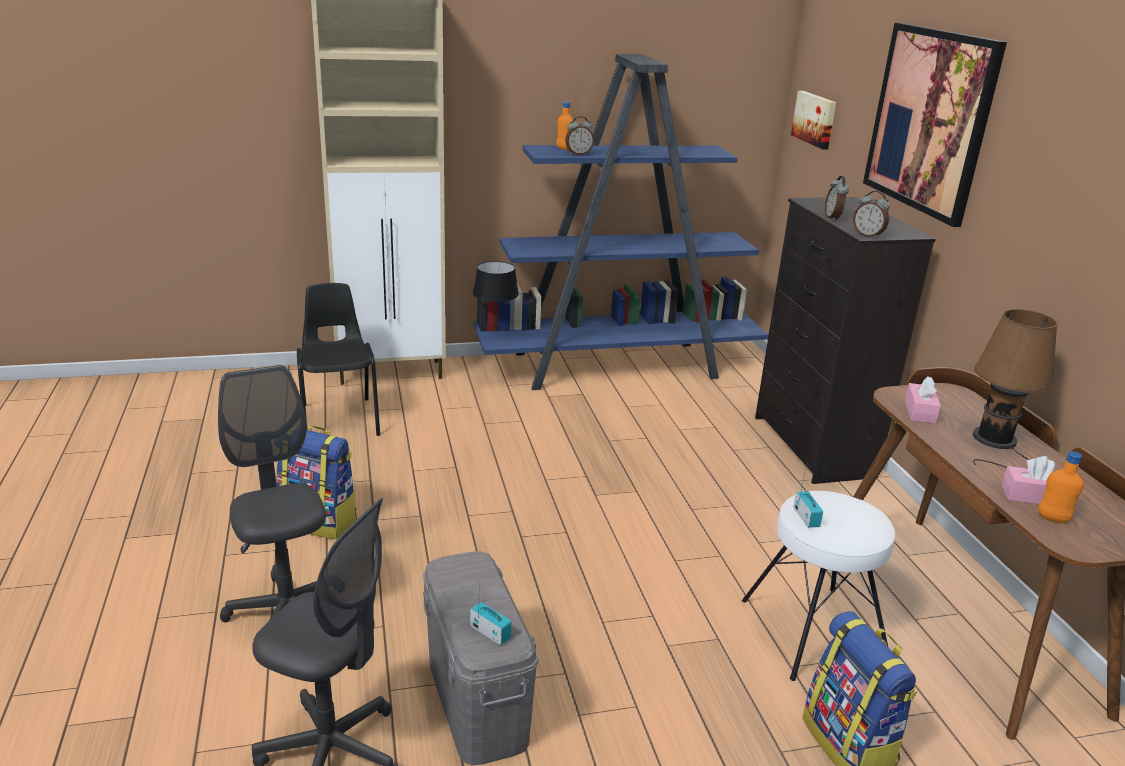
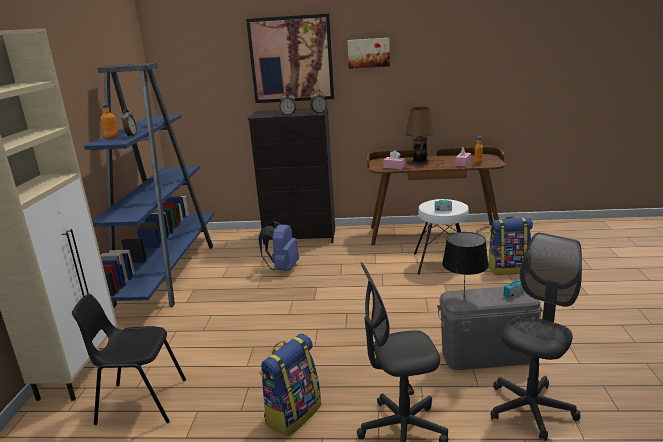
camera: 70 degrees left, 5 degrees down
black table lamp [473,261,519,329] -> black table lamp moved to [442,232,489,293]
picture [791,91,836,149] -> picture moved to [347,38,390,69]
none -> blue backpack [258,221,299,271]

